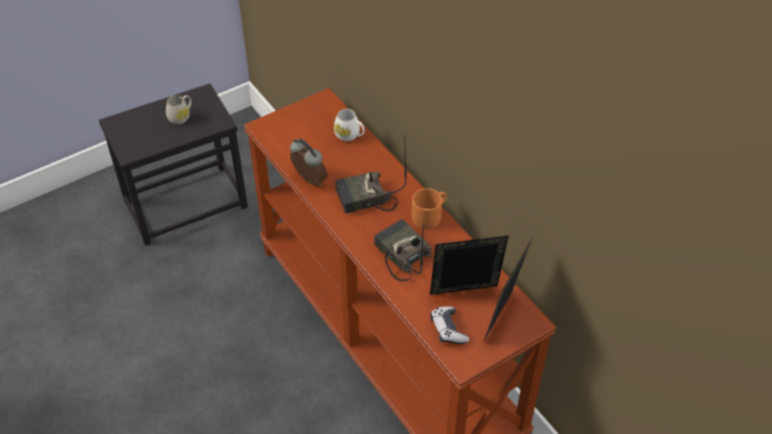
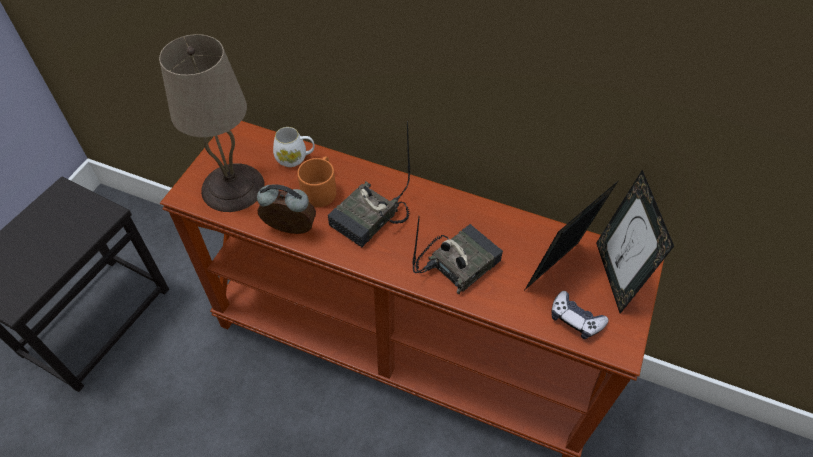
camera: 35 degrees left, 5 degrees up
white mug [166,95,192,124] -> none
radio [374,219,432,281] -> radio turned 120 degrees clockwise [412,216,503,294]
orange mug [412,188,447,229] -> orange mug moved to [297,156,336,207]
none -> beige table lamp [159,34,265,212]

